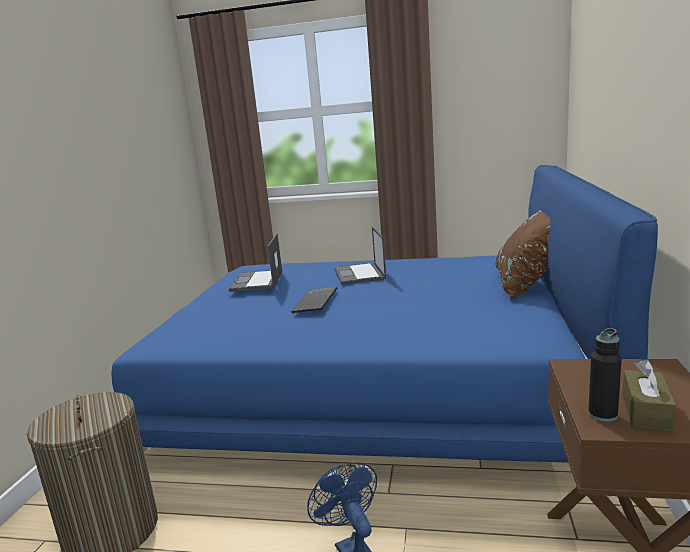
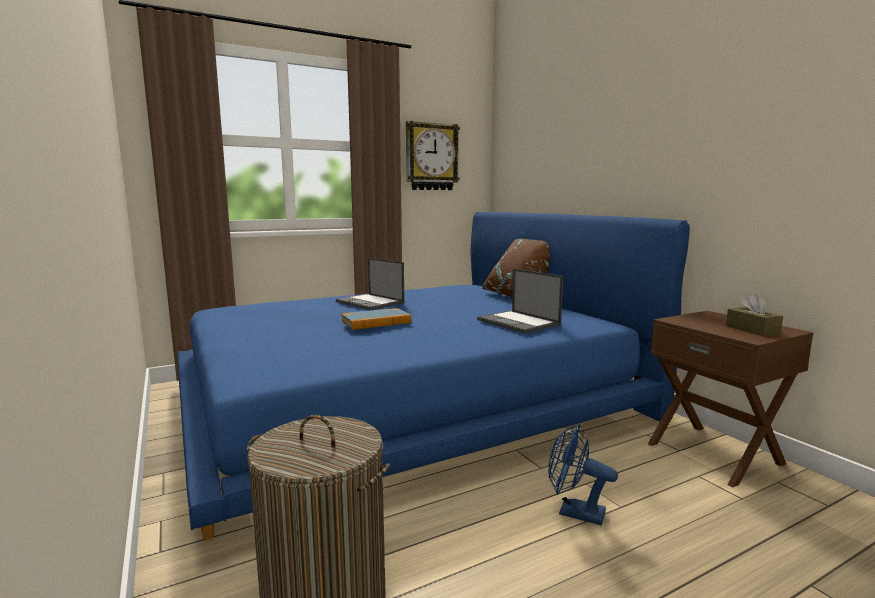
camera: 40 degrees left, 5 degrees down
laptop [229,234,282,292] -> laptop moved to [477,269,563,334]
keyboard [291,287,337,313] -> book [341,308,411,330]
black bottle [588,328,622,422] -> none
none -> wall clock [406,121,460,190]

